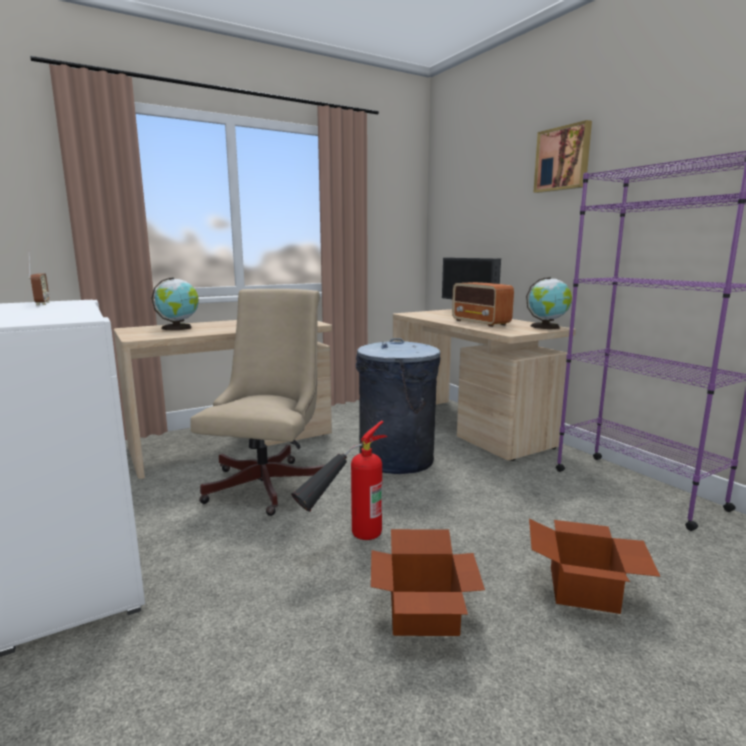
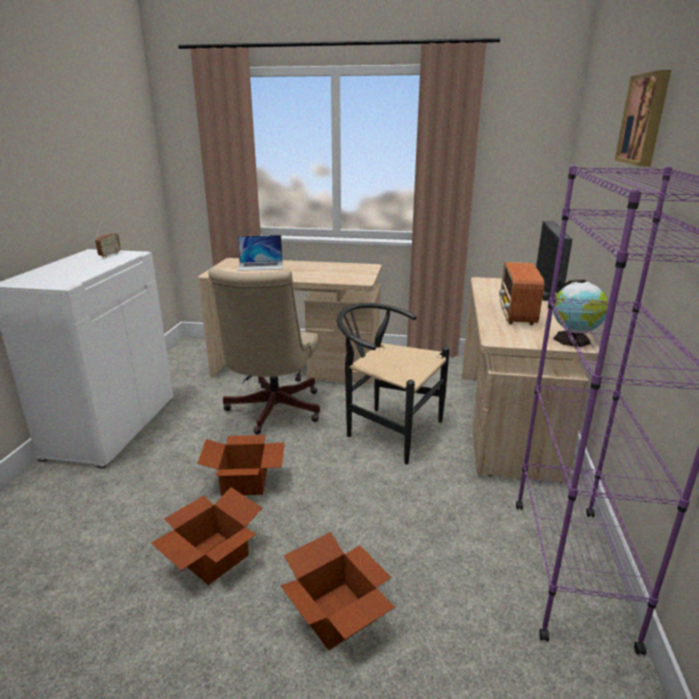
camera: 40 degrees right, 10 degrees up
globe [151,277,199,330] -> laptop [237,235,283,271]
beige office chair [190,289,325,516] -> beige office chair turned 135 degrees clockwise [208,268,320,434]
fire extinguisher [291,421,387,540] -> cardboard box [197,435,285,496]
grey trash can [356,338,440,474] -> black chair [337,303,450,464]

